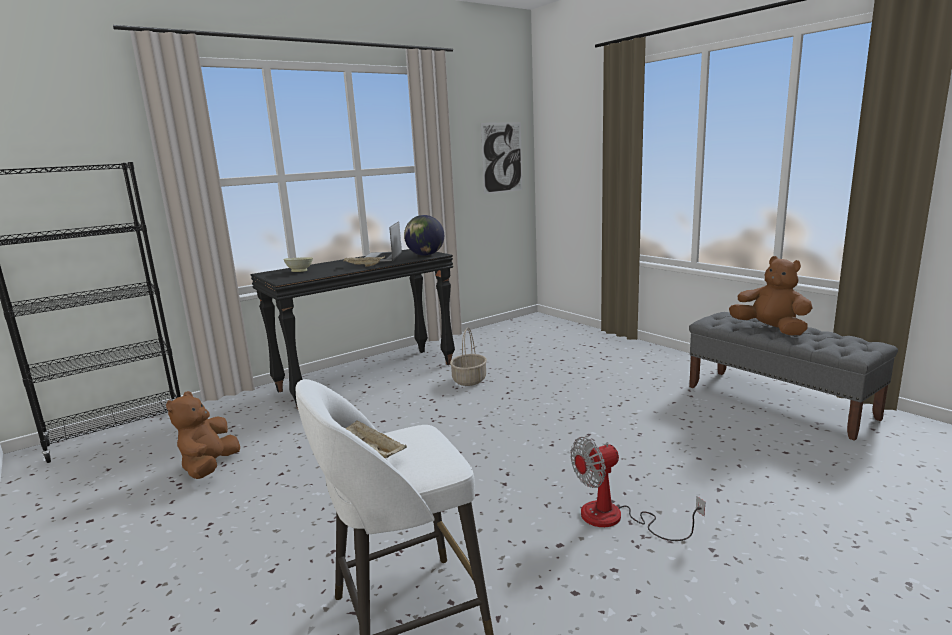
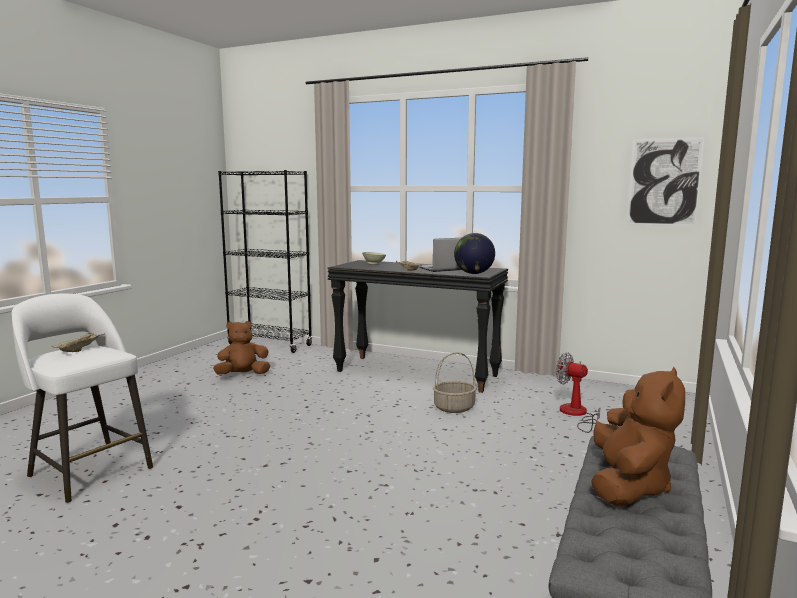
camera: 60 degrees right, 5 degrees down
fan [570,437,705,541] -> fan moved to [556,352,601,433]

